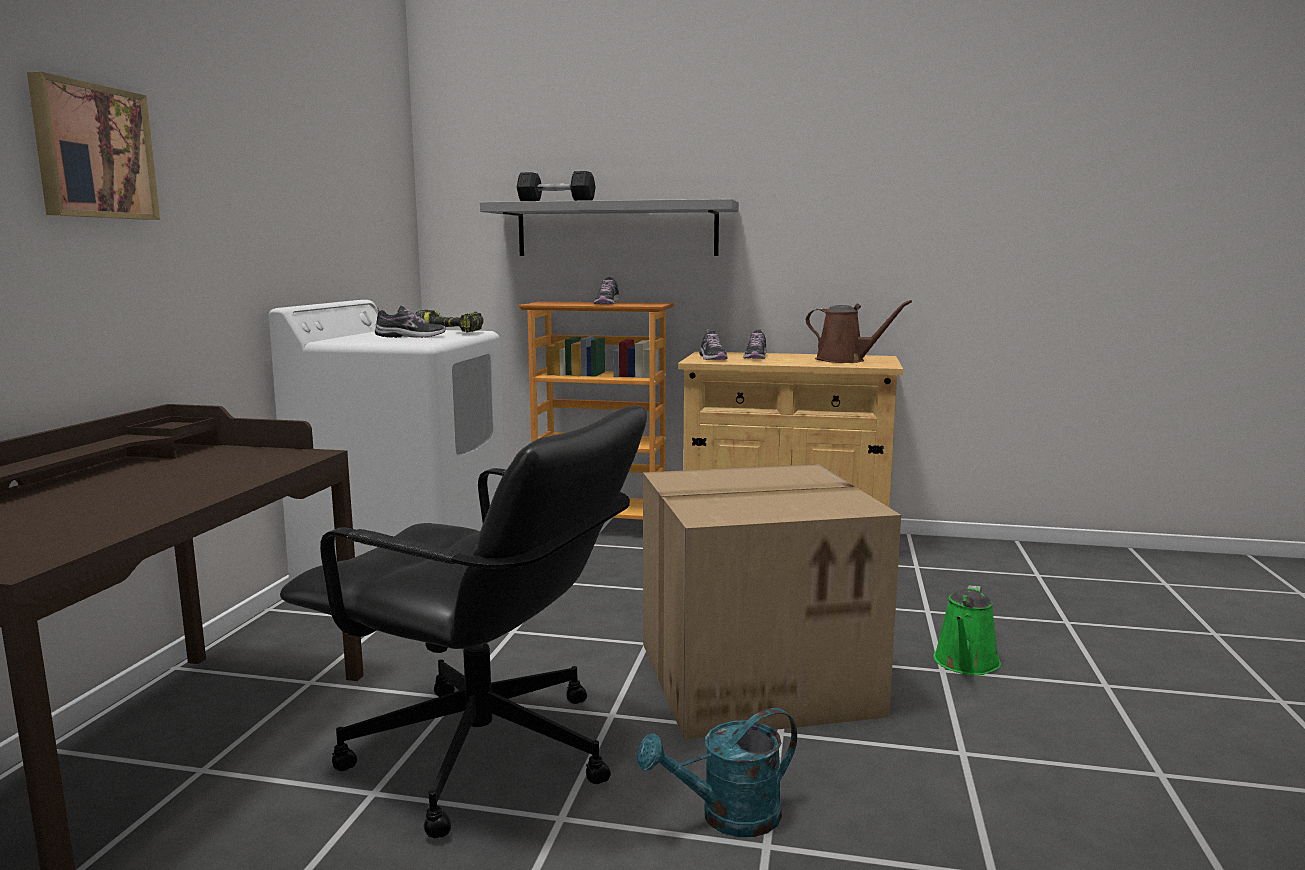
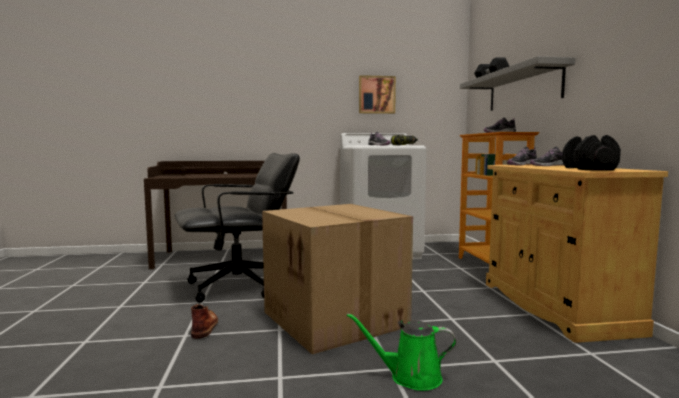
camera: 70 degrees right, 5 degrees down
picture [27,72,160,220] -> picture moved to [359,75,396,114]
black office chair [280,406,647,838] -> black office chair turned 120 degrees counterclockwise [174,153,300,303]
turquoise watering can [637,708,797,837] -> brown boot [191,304,218,339]
brown watering can [806,300,912,363] -> black dumbbell [562,135,621,170]

